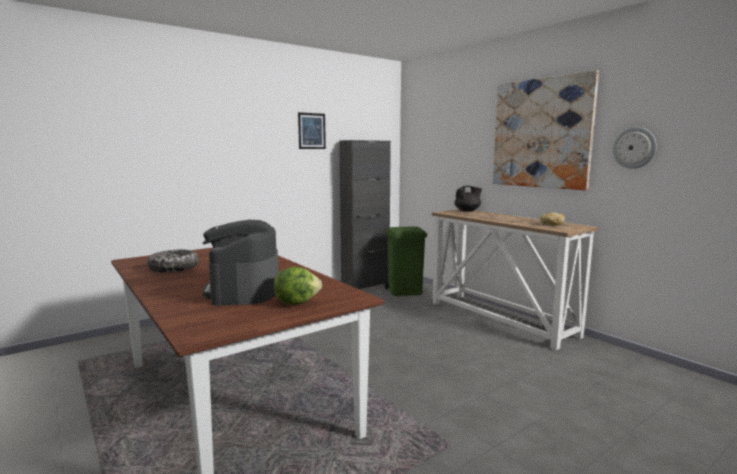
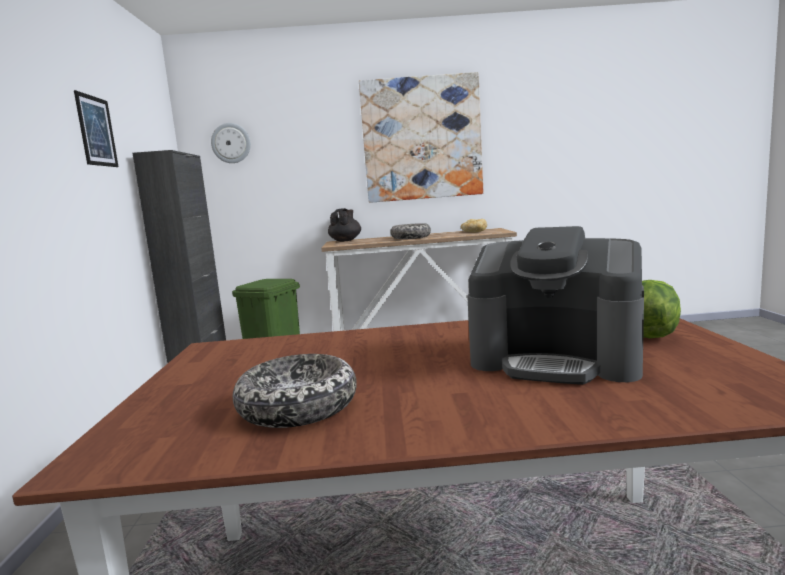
camera: 55 degrees left, 0 degrees up
wall clock [613,127,657,169] -> wall clock moved to [211,123,251,163]
none -> bowl [390,223,431,239]

